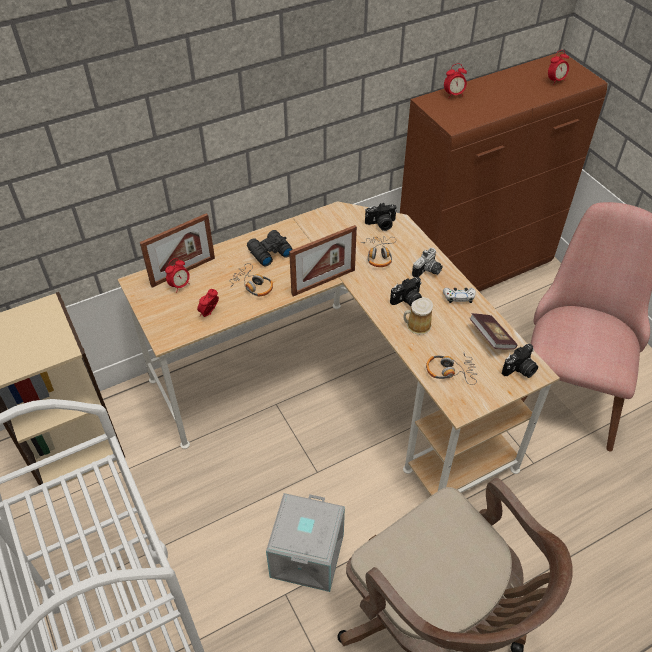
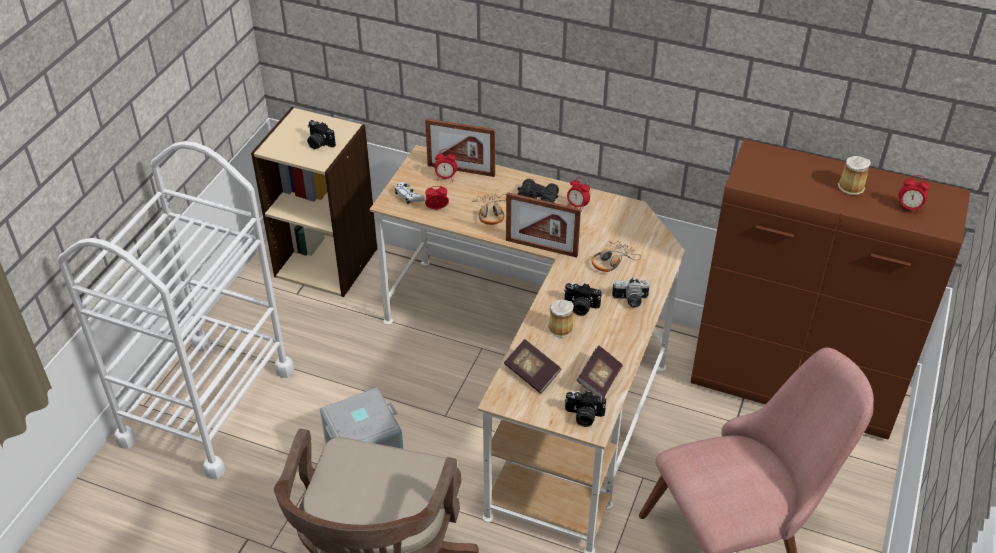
camera: 50 degrees right, 5 degrees down
camera [365,203,397,231] -> camera moved to [307,120,336,149]
headphones [426,353,477,385] -> book [504,339,561,394]
white game controller [443,288,476,303] -> white game controller moved to [395,182,425,204]
alarm clock [444,64,467,97] -> alarm clock moved to [567,177,590,212]
none -> mug [838,156,871,195]

